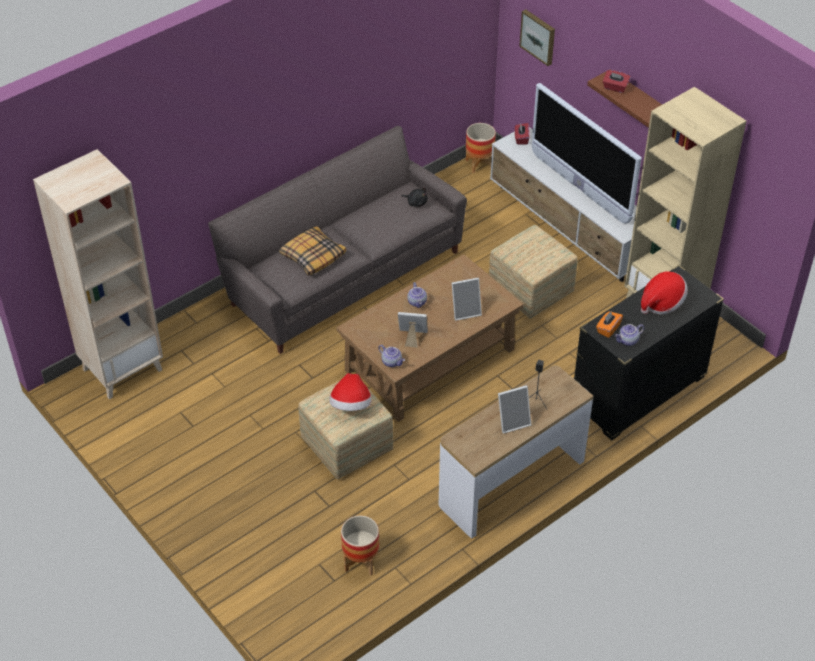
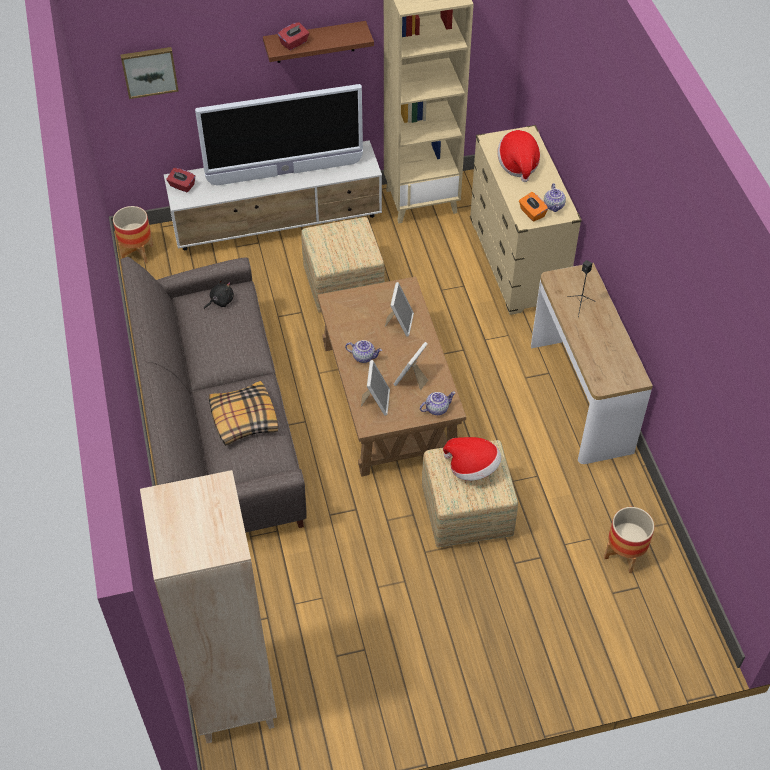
camera: 65 degrees left, 5 degrees up
picture frame [498,385,531,434] -> picture frame moved to [361,360,390,416]
black dresser [573,265,724,440] -> beige dresser [470,125,582,315]

